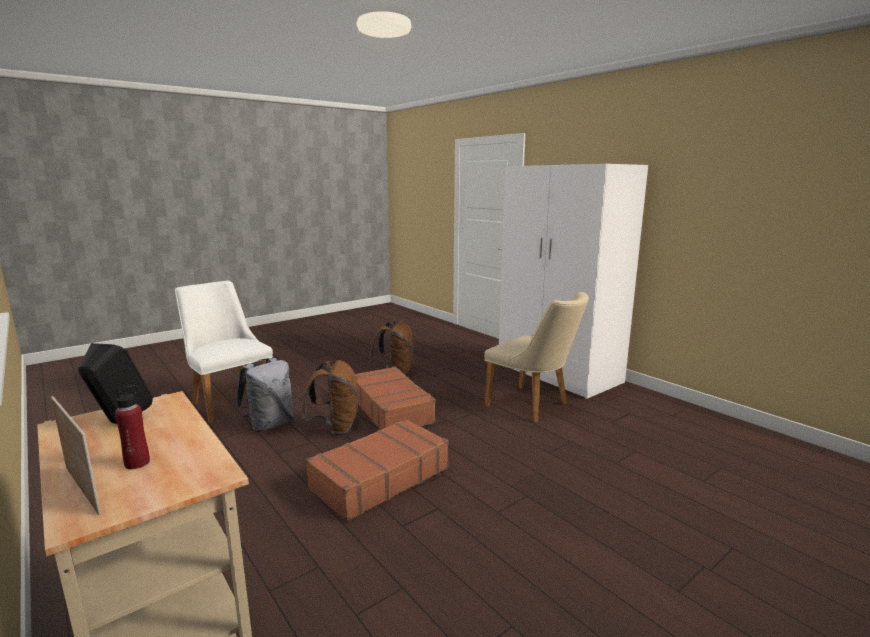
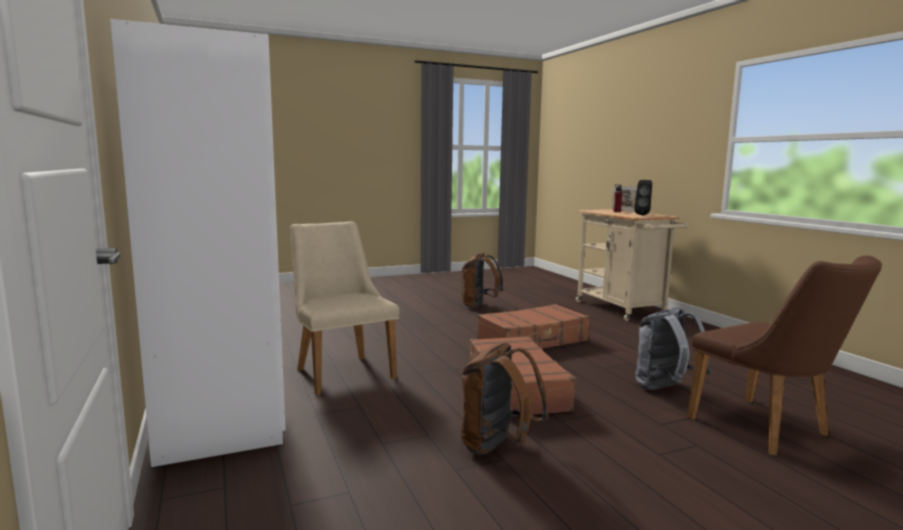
camera: 165 degrees left, 5 degrees down
white chair [175,281,273,423] -> brown chair [688,256,882,456]
brown backpack [302,360,357,436] -> brown backpack moved to [462,253,503,308]

